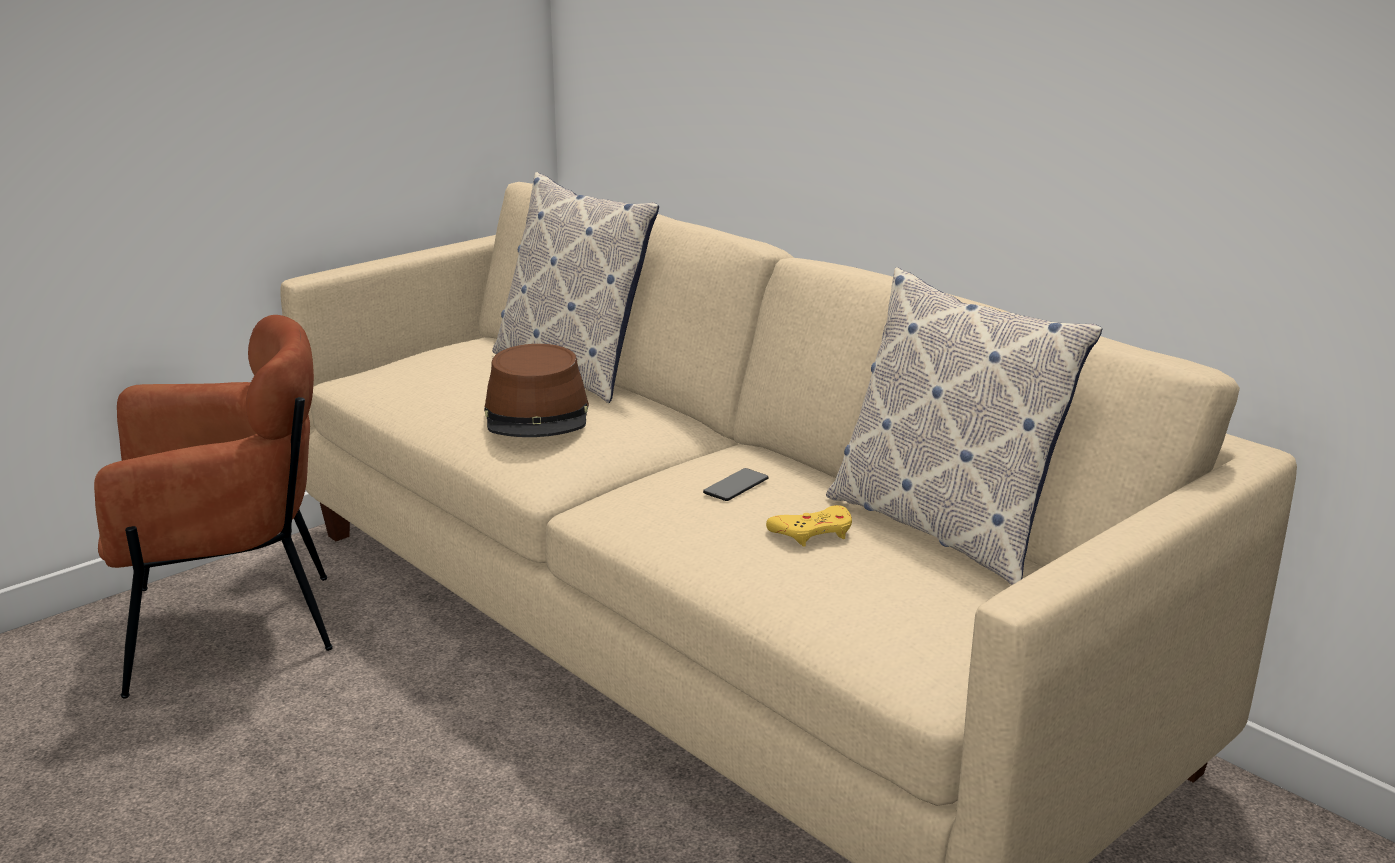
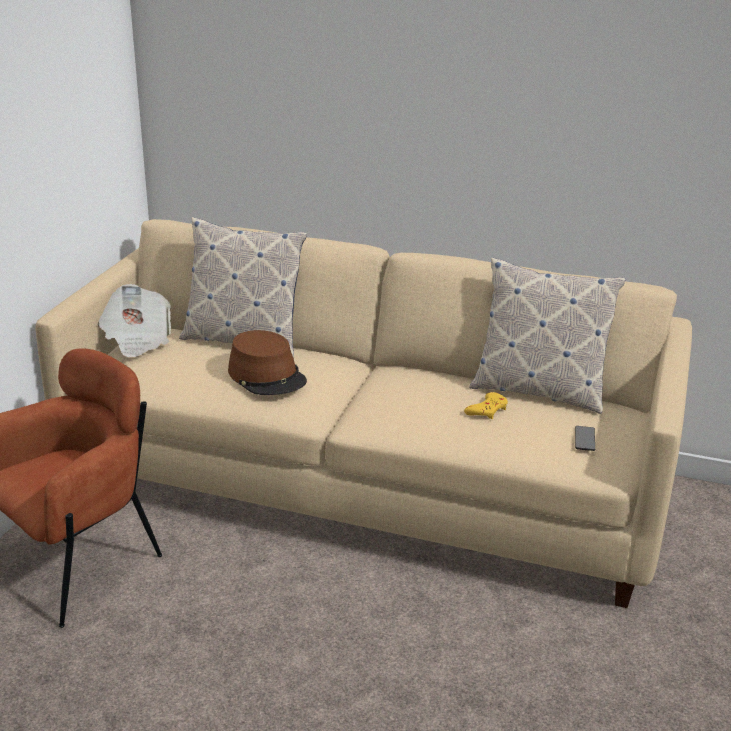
camera: 30 degrees left, 5 degrees up
phone [703,468,769,501] -> phone moved to [575,426,595,451]
none -> newspaper [97,284,171,357]

